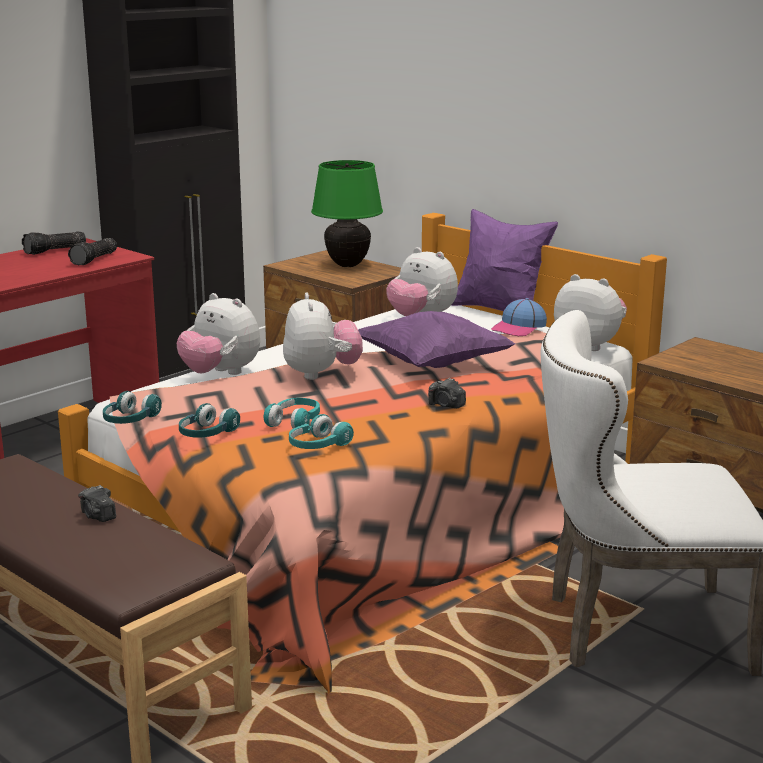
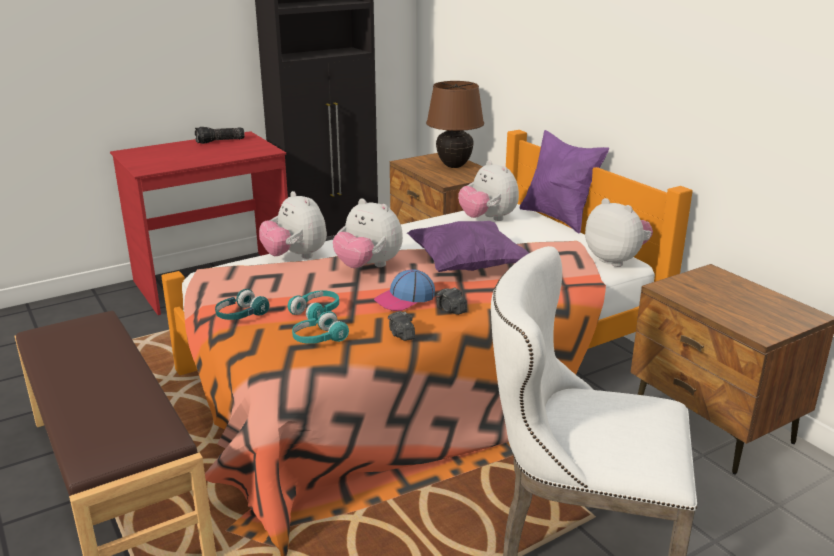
camera: 15 degrees right, 5 degrees up
flashlight [68,238,117,265] -> none
camera [78,485,116,522] -> camera moved to [388,311,415,341]
turquoise headphones [103,391,162,424] -> none
plush toy [283,293,363,380] -> plush toy turned 120 degrees clockwise [333,198,403,268]
green table lamp [311,160,383,267] -> brown table lamp [426,81,484,168]
cap [491,298,547,336] -> cap moved to [374,269,435,311]

